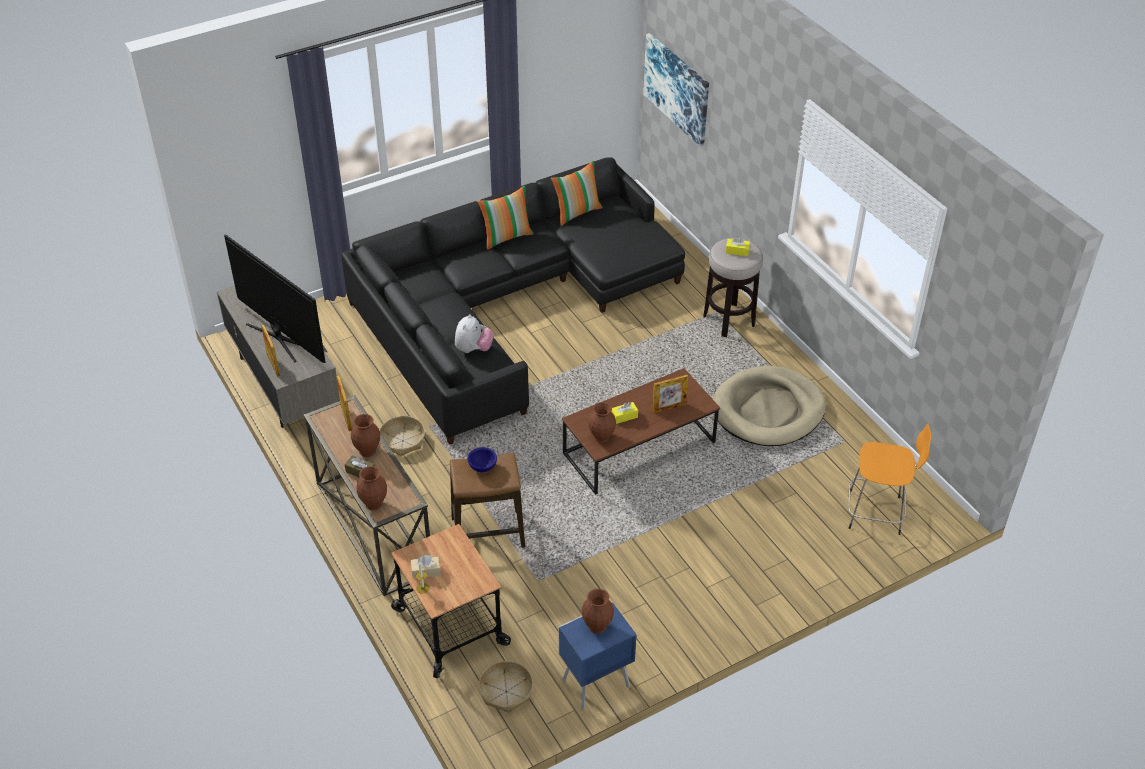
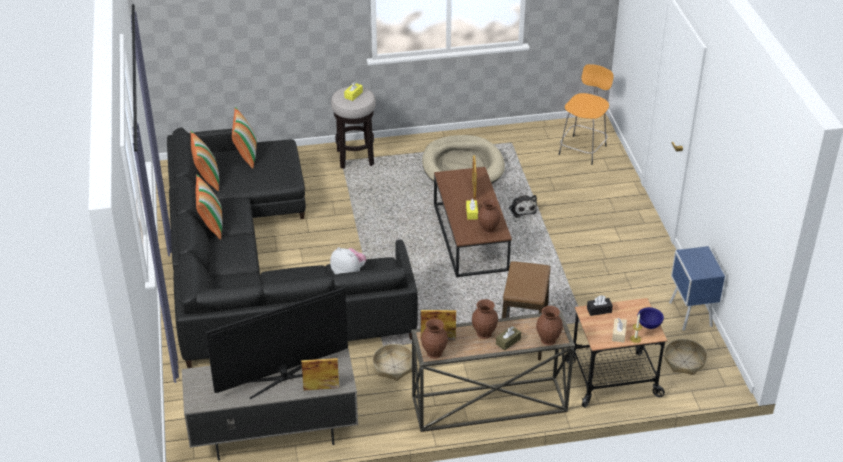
camera: 70 degrees left, 5 degrees down
blue bowl [467,447,497,472] -> blue bowl moved to [638,307,664,329]
brown vase [582,588,614,634] -> brown vase moved to [421,319,448,359]
picture [643,33,709,147] -> none
none -> pillow [232,107,257,169]
none -> plush toy [509,195,537,218]
none -> black tissue box [587,295,613,316]

